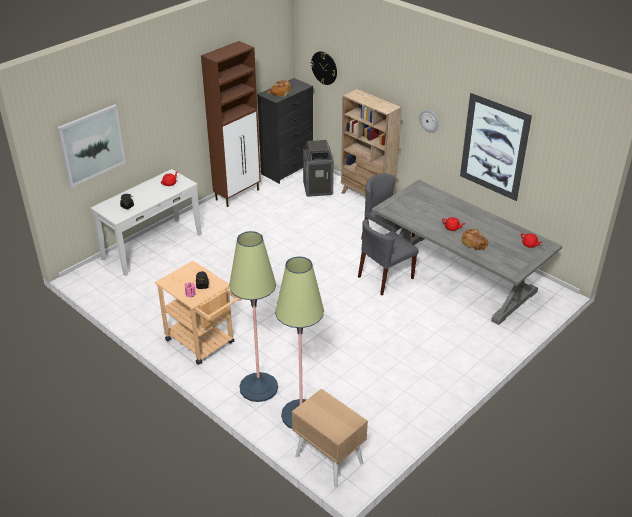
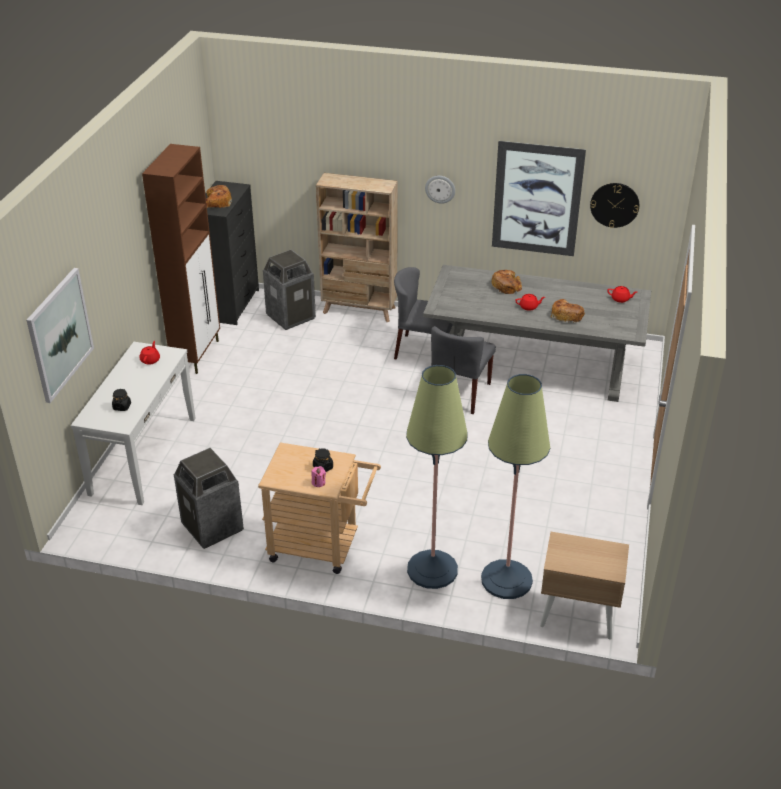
camera: 30 degrees left, 0 degrees up
wall clock [311,51,337,85] -> wall clock moved to [590,183,639,228]
none -> trash can [174,448,244,549]
none -> bread [491,270,522,294]

